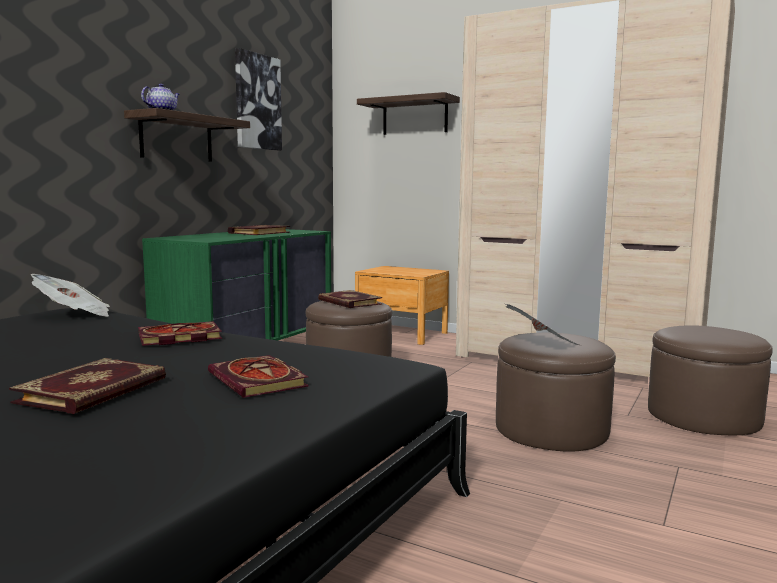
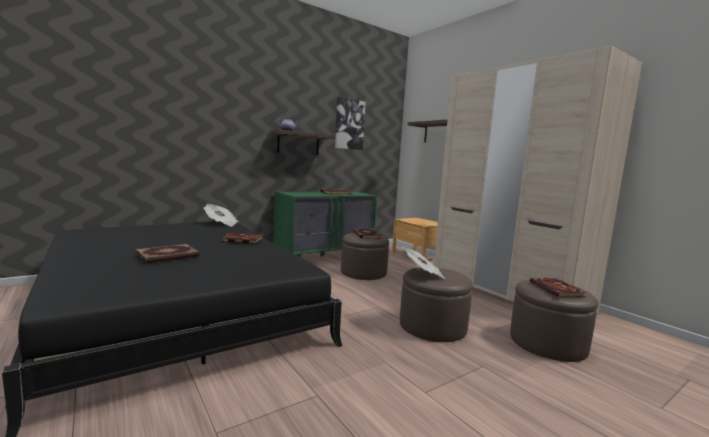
camera: 25 degrees right, 0 degrees up
book [208,355,309,398] -> book moved to [530,278,586,297]

